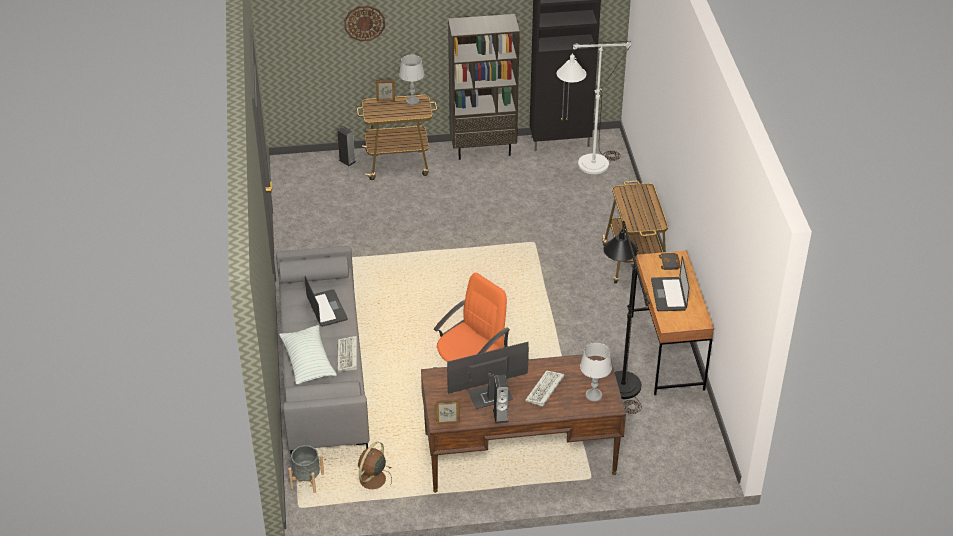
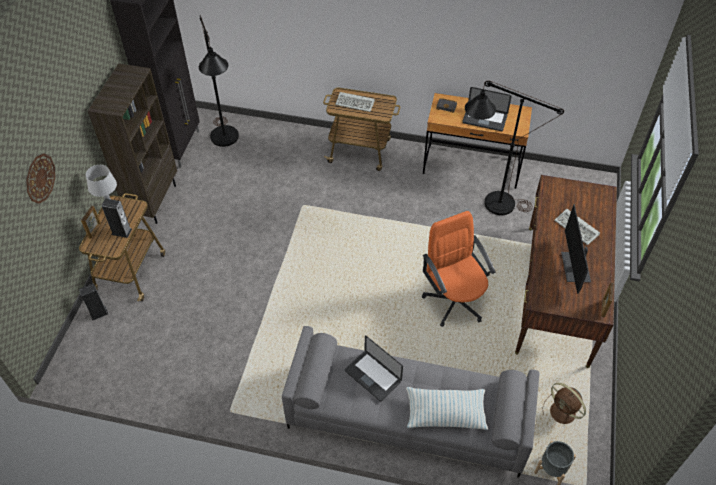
camera: 70 degrees left, 10 degrees up
laptop [305,276,348,327] -> laptop turned 135 degrees counterclockwise [345,335,403,401]
keyboard [338,336,357,371] -> keyboard moved to [335,92,375,112]
speaker [493,375,509,424] -> speaker moved to [102,199,132,238]
white floor lamp [557,41,631,174] -> black floor lamp [199,15,239,147]
grey table lamp [580,343,612,402] -> none

